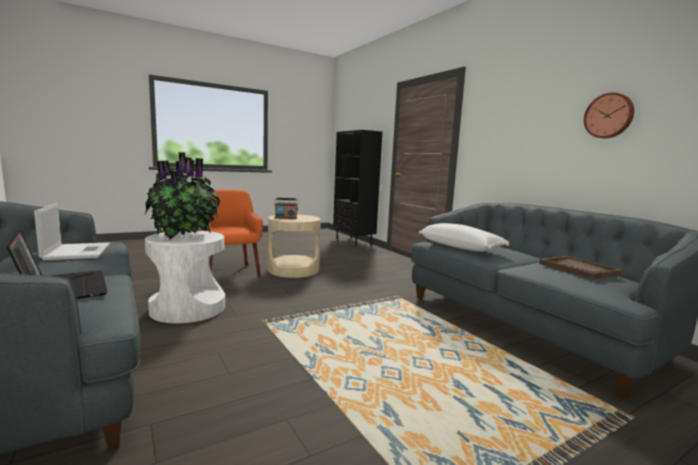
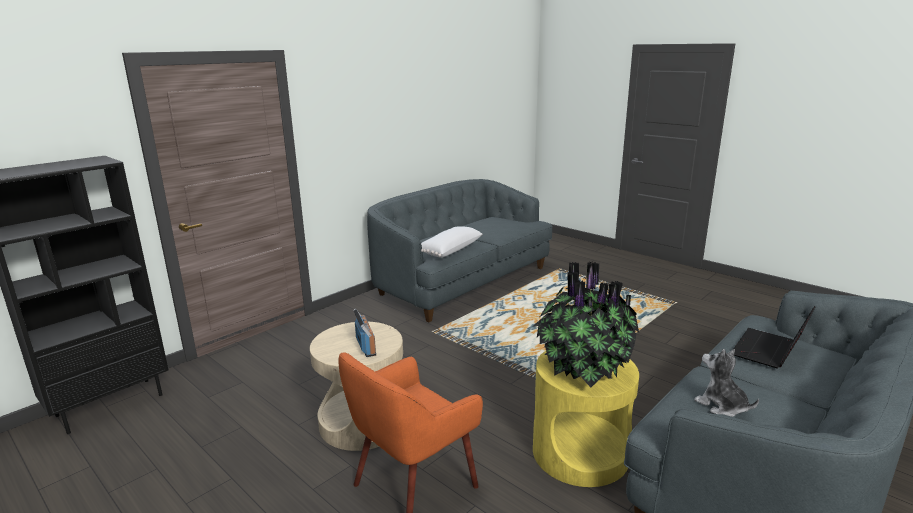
camera: 105 degrees left, 10 degrees up
laptop [34,203,110,260] -> plush toy [694,349,759,417]
white side table [145,231,225,323] -> yellow side table [533,351,639,487]
brown tray [539,256,622,280] -> none
wall clock [584,92,634,139] -> none

